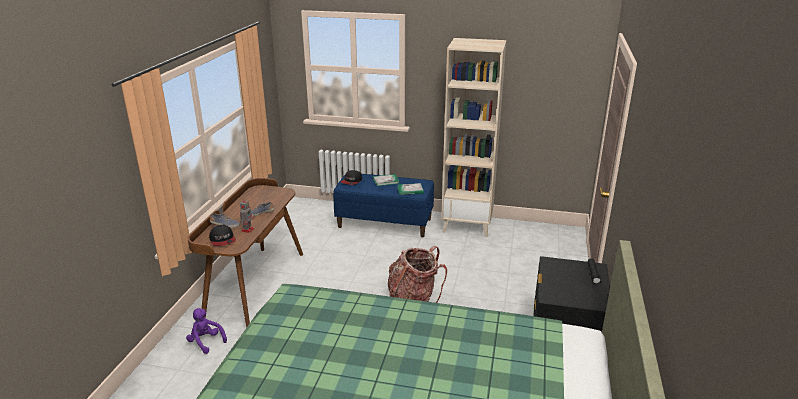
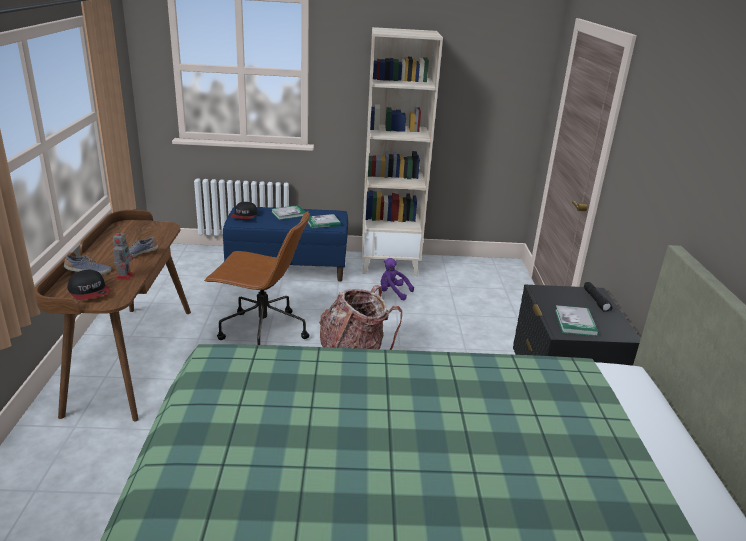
camera: 15 degrees left, 0 degrees up
purple plush toy [186,308,227,354] -> purple plush toy moved to [381,258,414,300]
none -> brown office chair [204,211,310,345]
none -> book [555,305,599,336]

